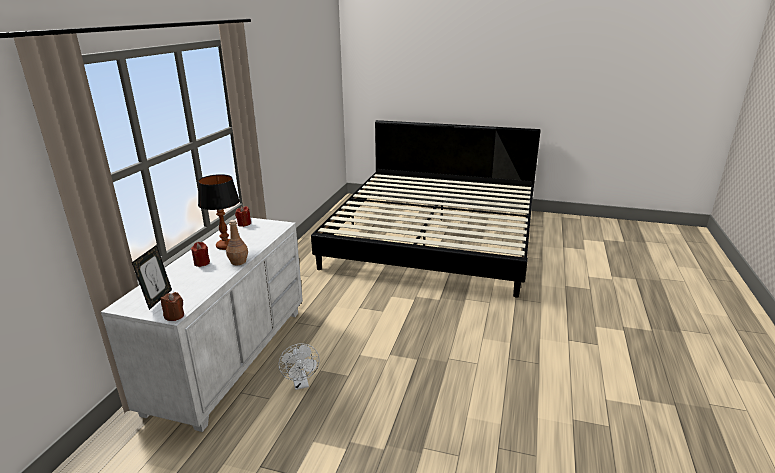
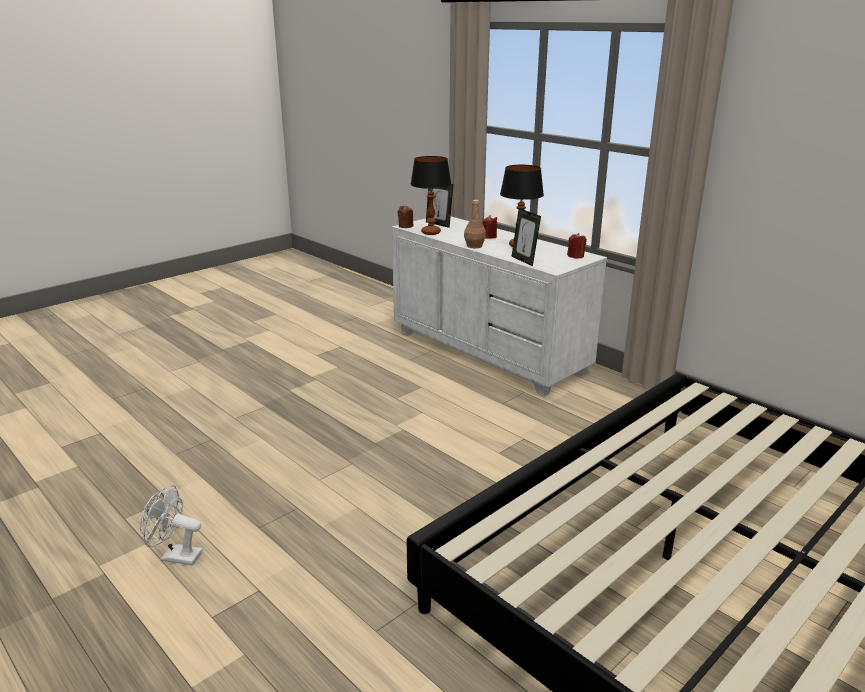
camera: 120 degrees right, 0 degrees up
white fan [279,343,320,390] -> white fan moved to [140,485,203,566]
none -> table lamp [411,156,451,235]
none -> picture frame [512,208,541,266]

